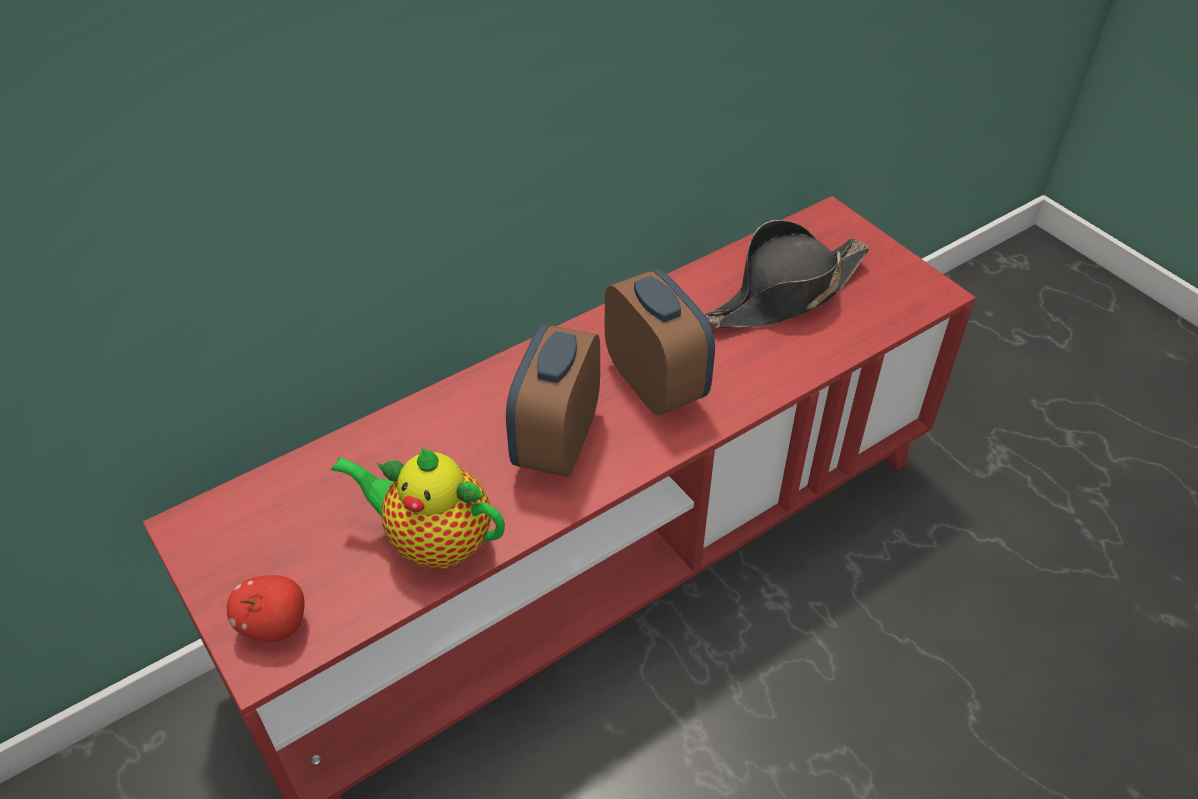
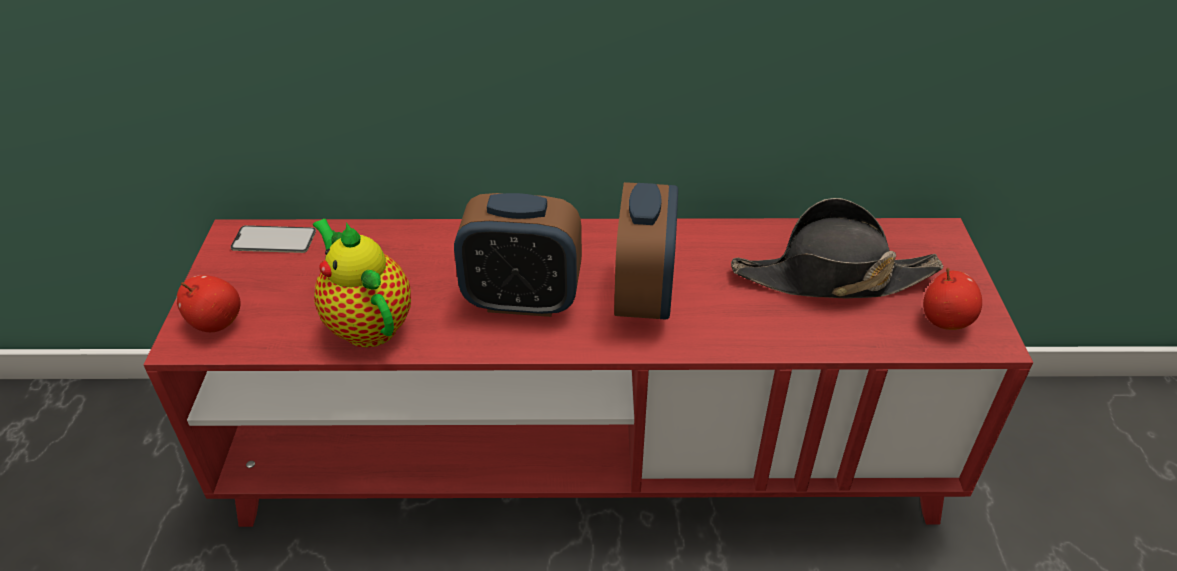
camera: 35 degrees right, 5 degrees down
alarm clock [506,324,600,477] -> alarm clock turned 135 degrees counterclockwise [454,193,582,317]
none -> phone [231,225,316,253]
none -> apple [923,268,982,330]

